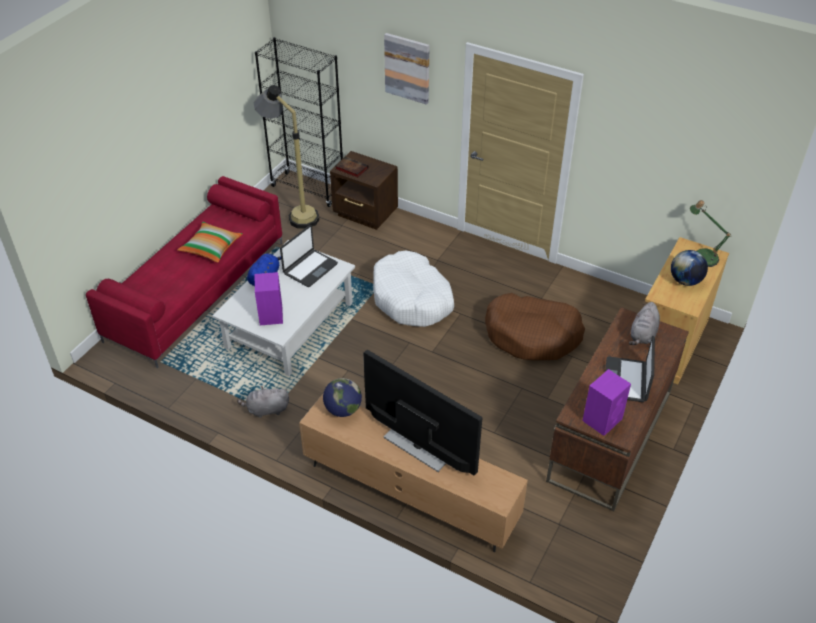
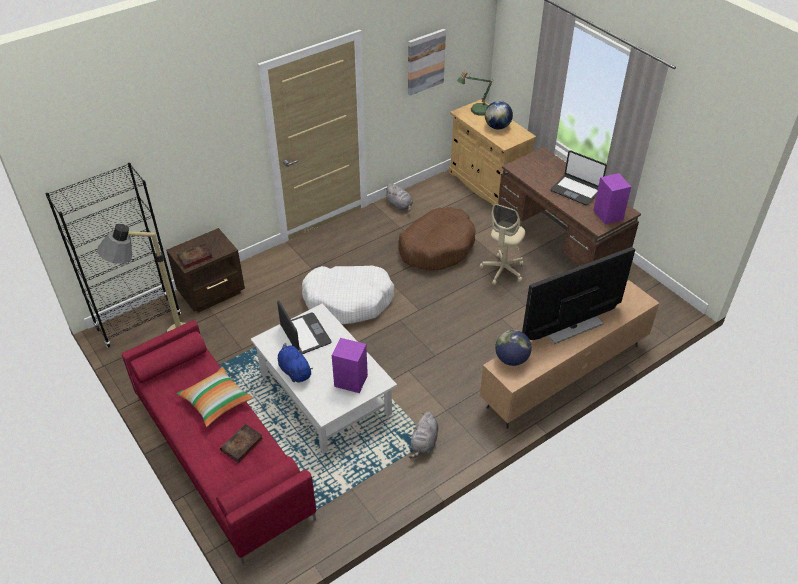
camera: 65 degrees left, 0 degrees up
picture [384,33,430,105] -> picture moved to [408,29,446,95]
grey plush toy [629,302,660,345] -> grey plush toy moved to [385,183,413,212]
none -> book [220,424,263,463]
none -> beige office chair [480,203,525,285]

